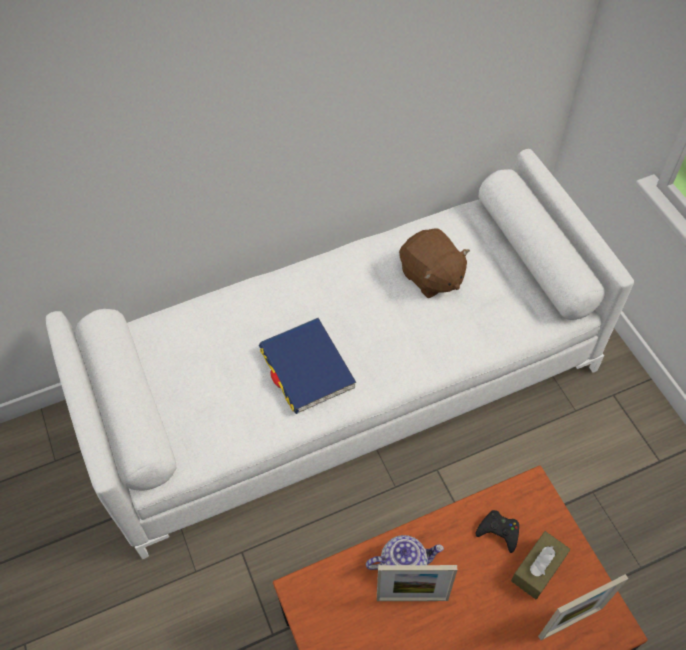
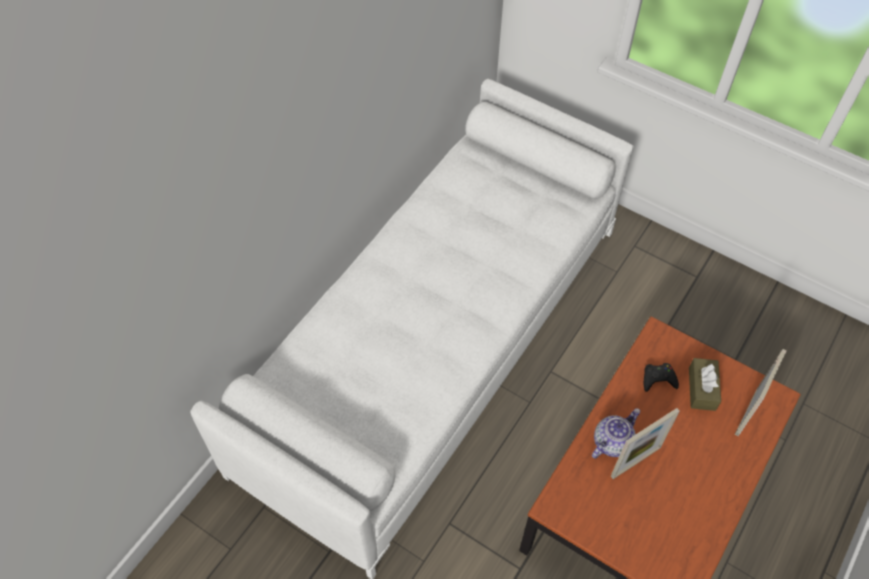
camera: 35 degrees left, 0 degrees up
blue book [259,318,356,414] -> none
brown plush toy [399,228,470,298] -> none

